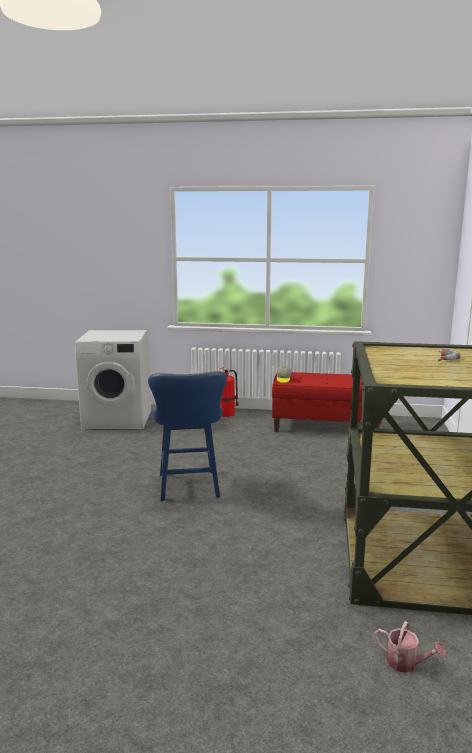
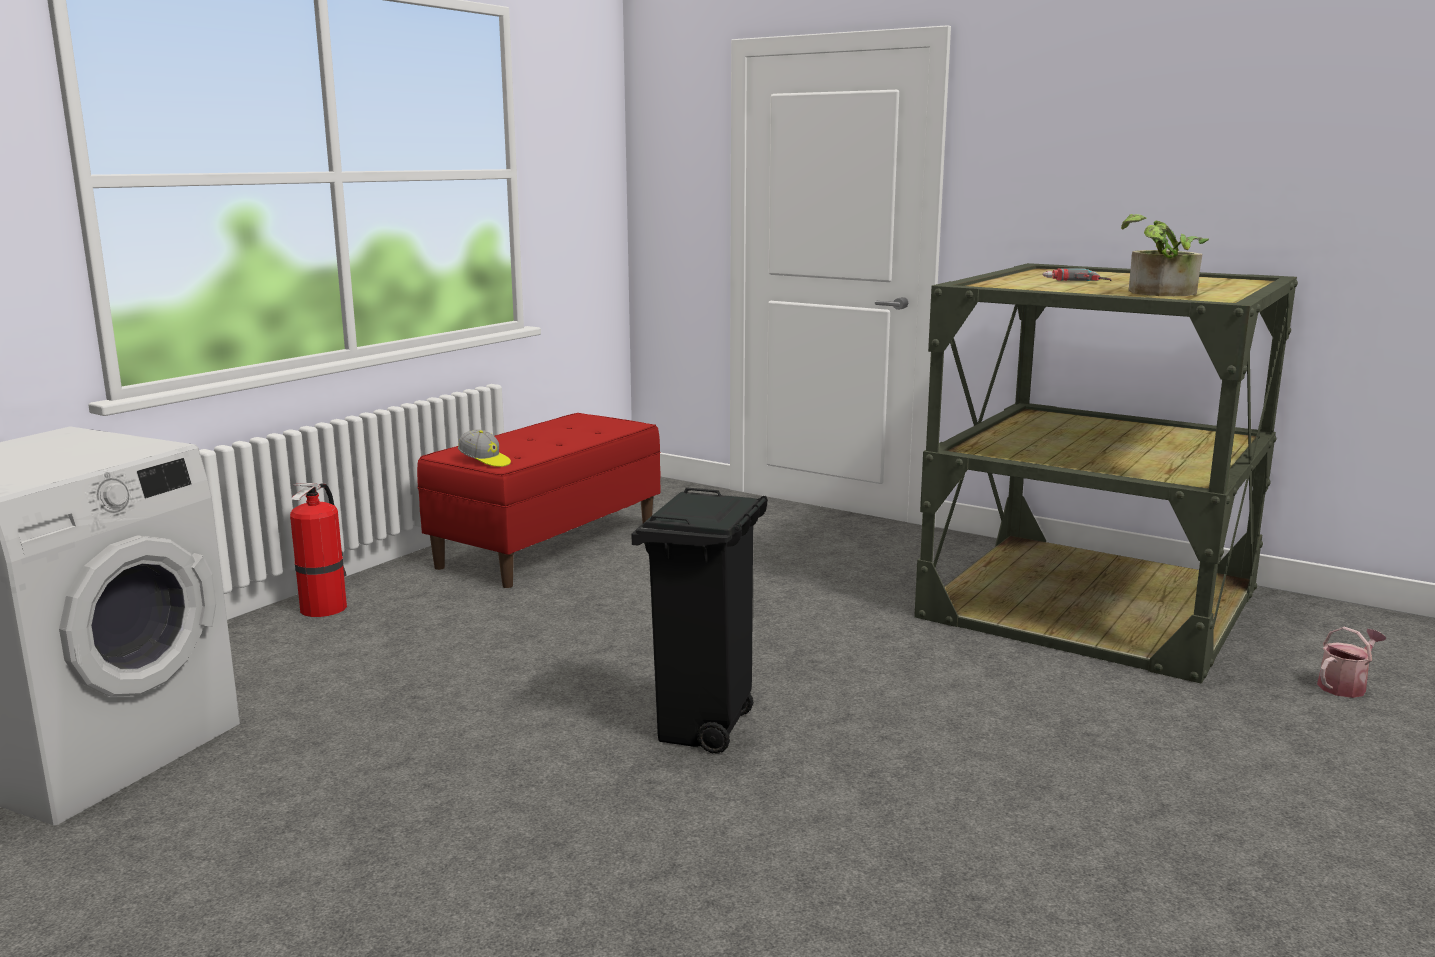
camera: 65 degrees left, 0 degrees up
blue stool [148,371,227,501] -> black trash can [631,487,768,754]
none -> potted plant [1121,214,1209,296]

